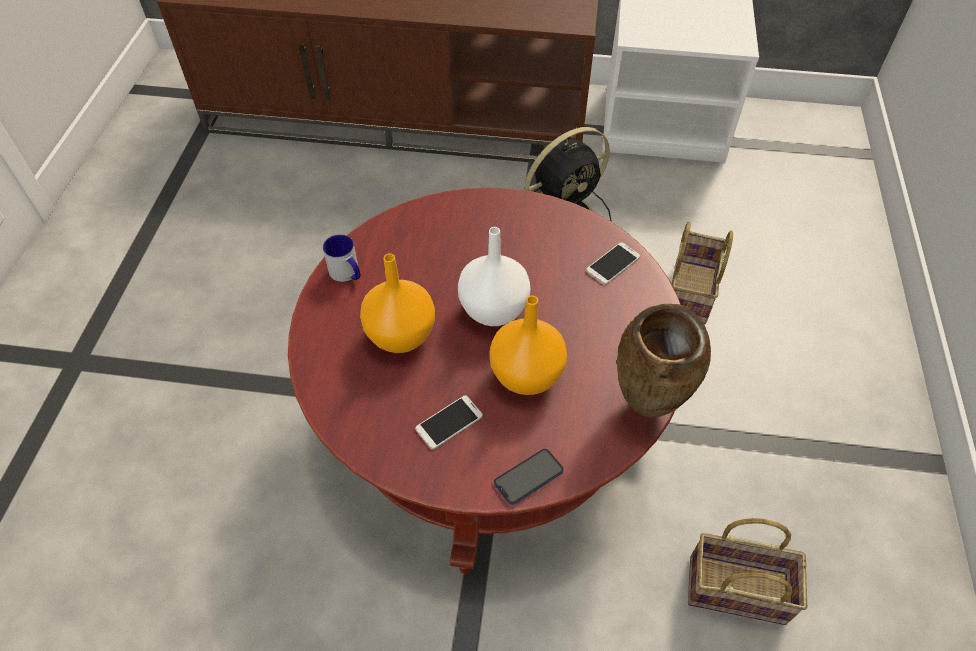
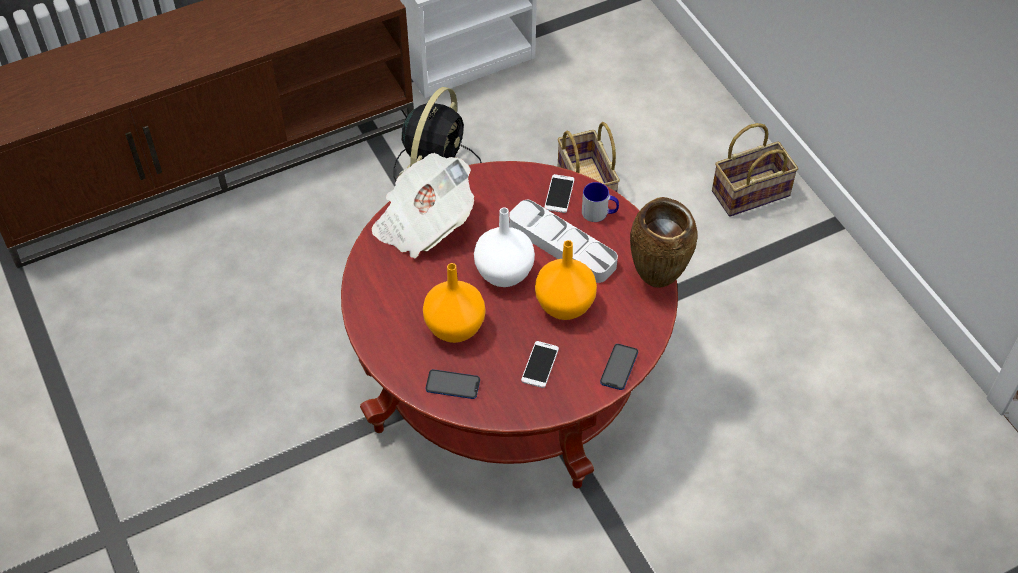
camera: 35 degrees left, 0 degrees up
mug [323,234,360,282] -> mug moved to [582,182,619,222]
basket [688,518,807,625] -> basket moved to [712,123,798,217]
none -> newspaper [372,153,474,258]
none -> phone [426,369,480,399]
none -> grey tray [509,200,618,283]

